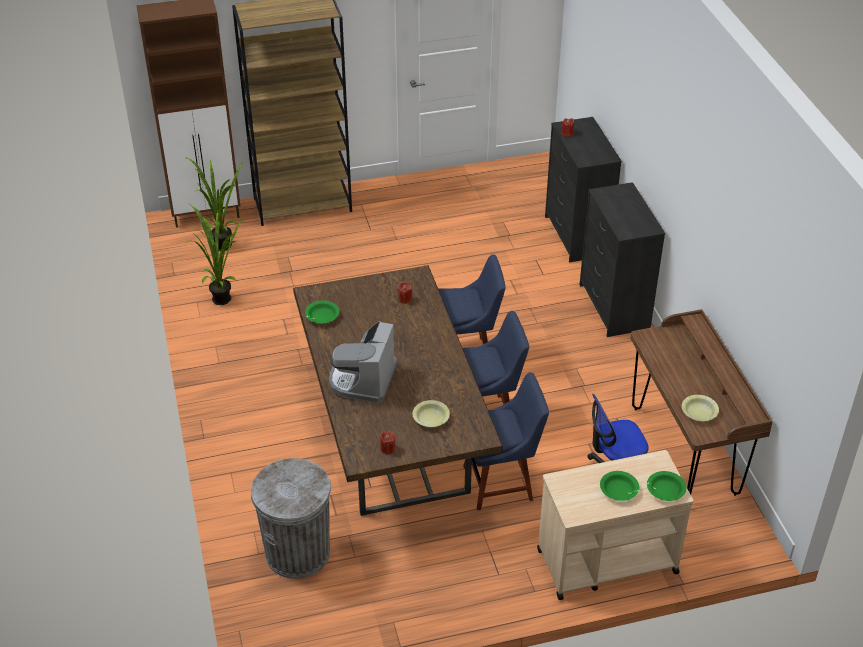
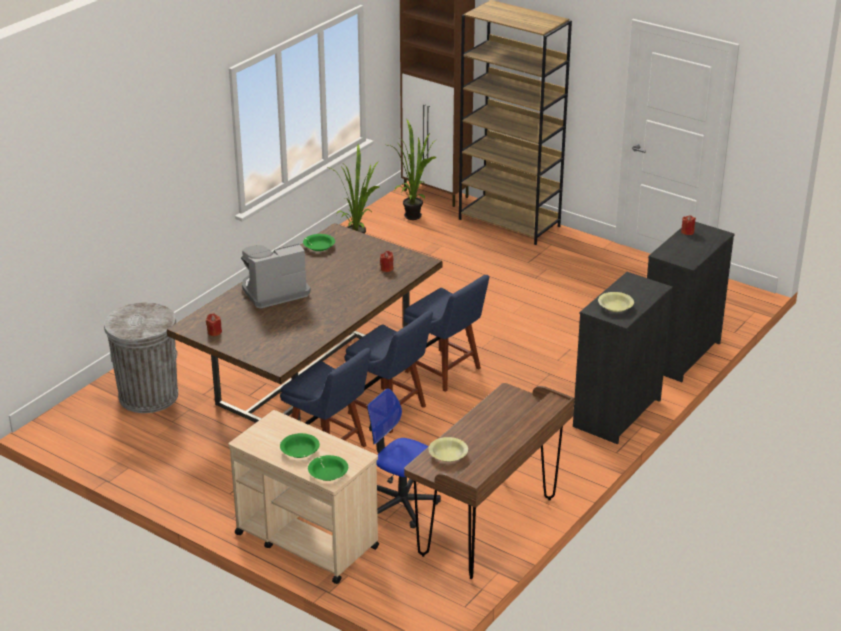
camera: 50 degrees right, 10 degrees down
yellow bowl [412,400,450,427] -> yellow bowl moved to [598,292,634,312]

